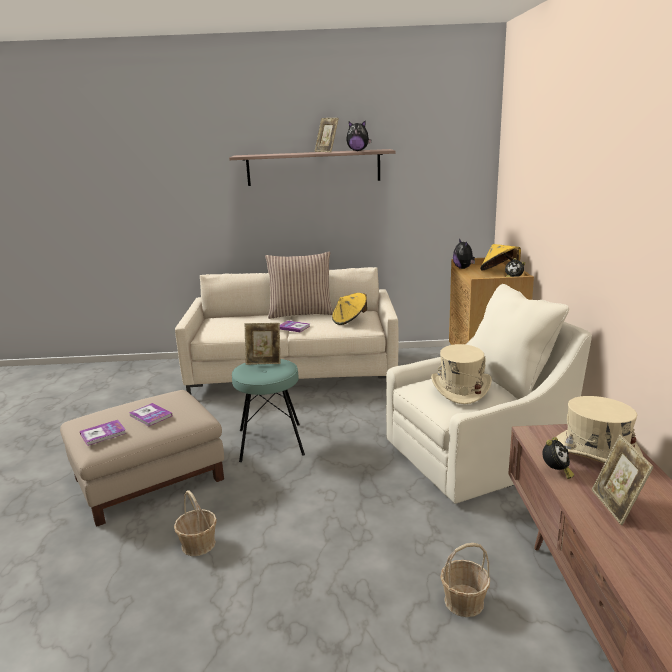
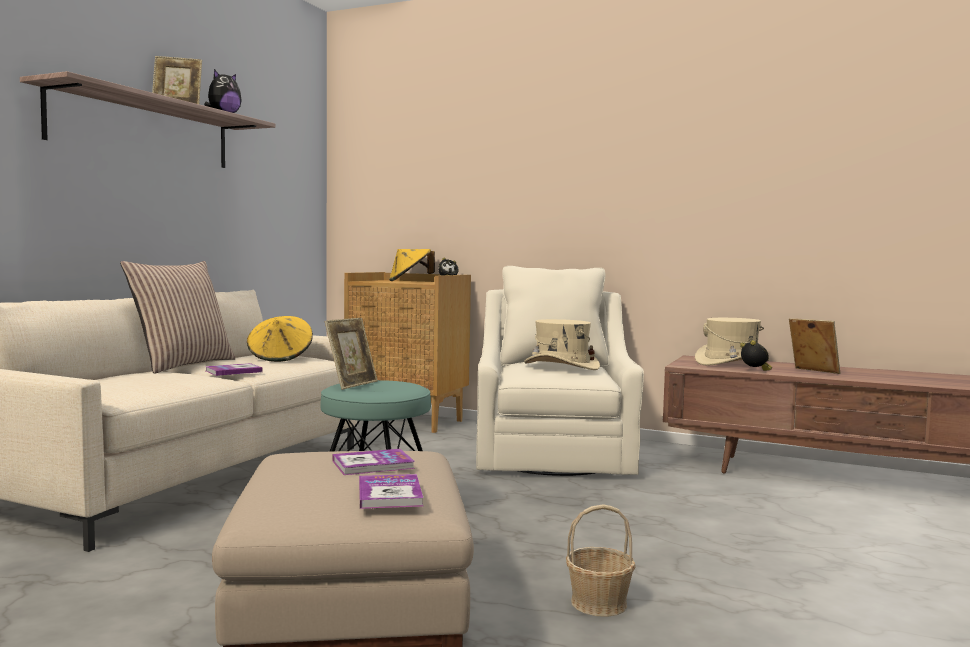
camera: 65 degrees left, 15 degrees down
basket [440,543,490,617] -> none
plush toy [453,239,475,269] -> none
picture frame [592,434,654,525] -> picture frame turned 150 degrees counterclockwise [789,318,840,374]

